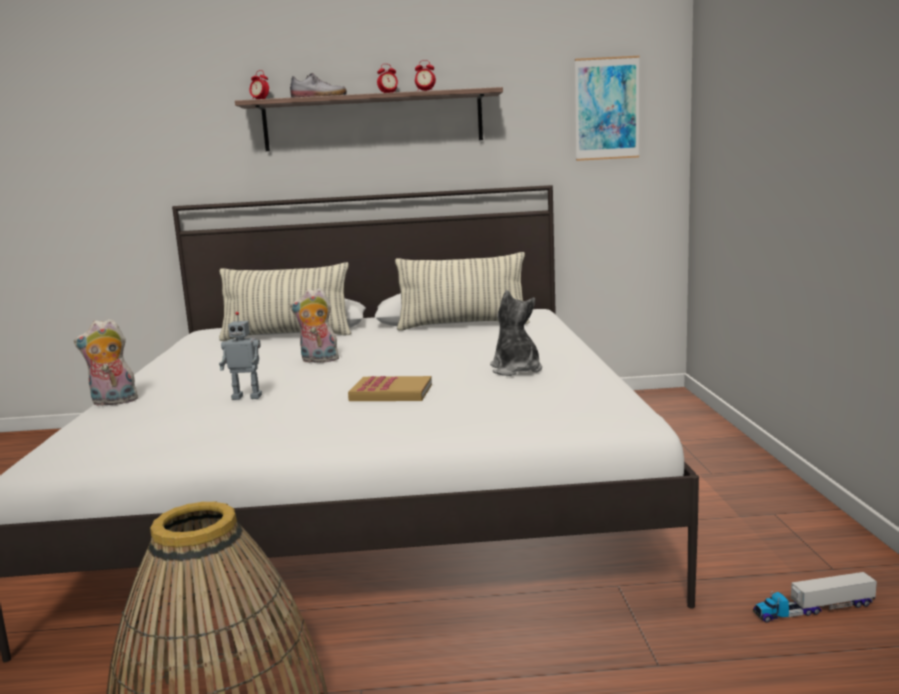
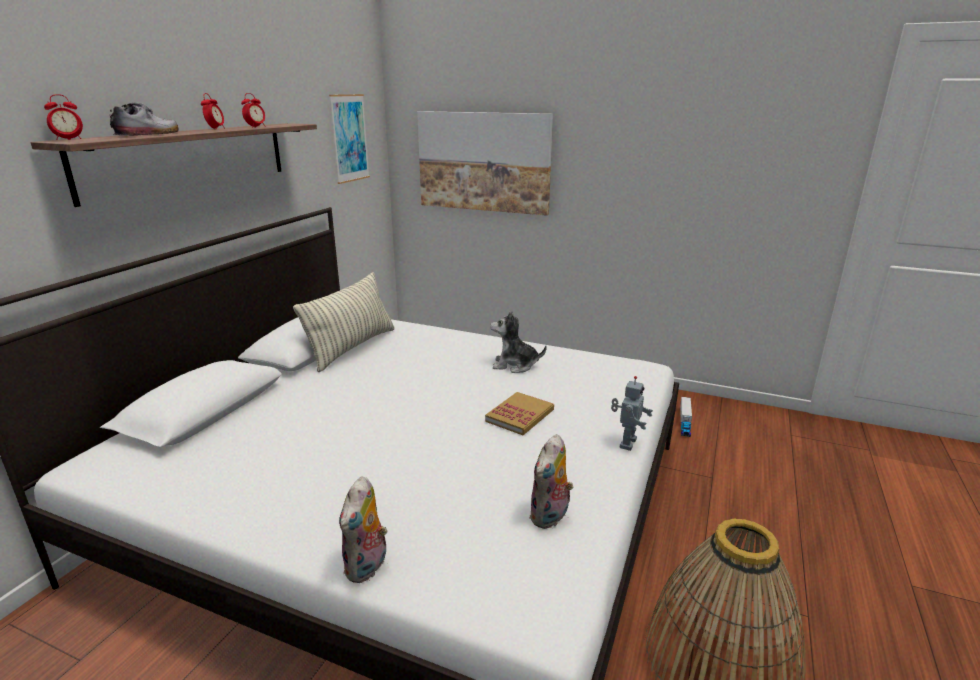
camera: 65 degrees left, 10 degrees up
pillow [219,262,351,341] -> none
toy robot [219,312,262,400] -> toy robot moved to [611,376,653,451]
plush toy [290,288,339,363] -> plush toy moved to [529,434,573,529]
none -> picture [417,111,553,216]

